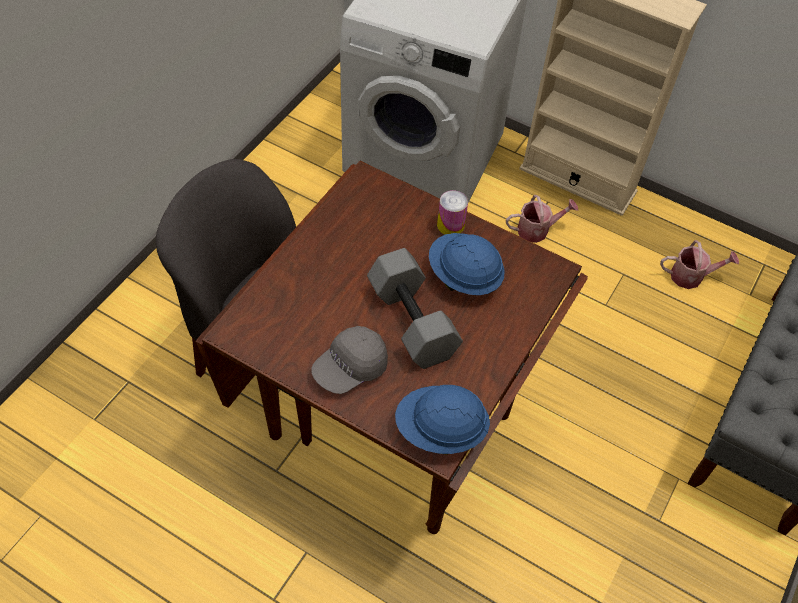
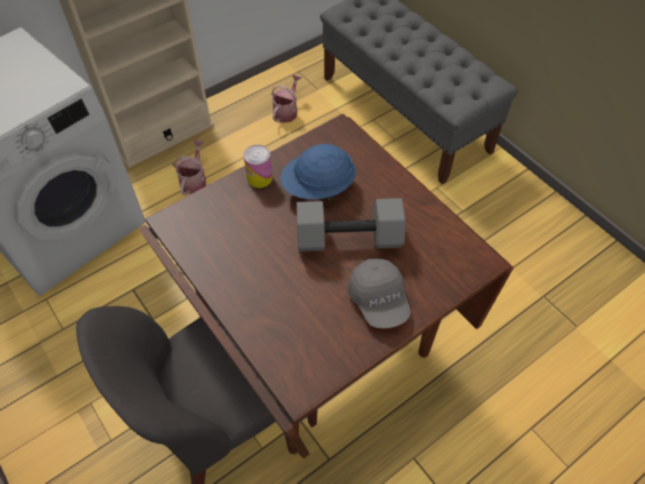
camera: 65 degrees left, 0 degrees up
blue hard hat [395,385,490,455] -> none

